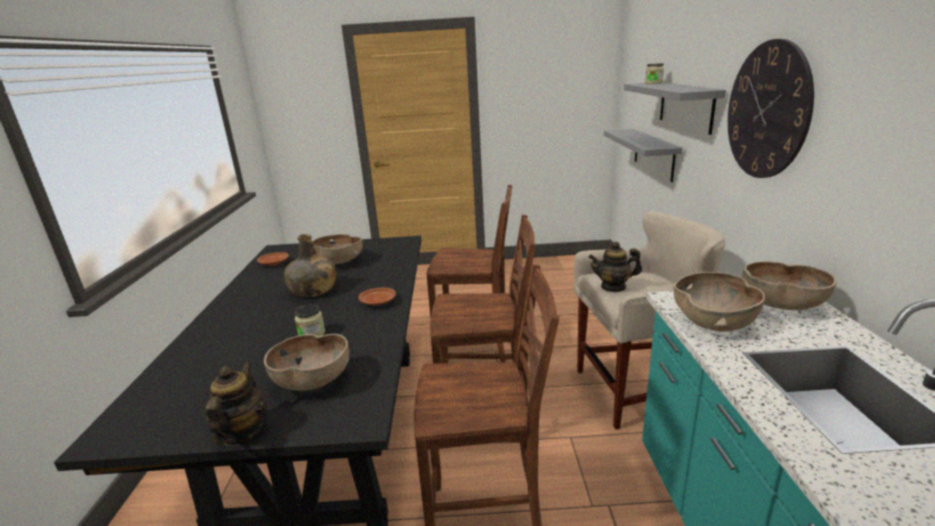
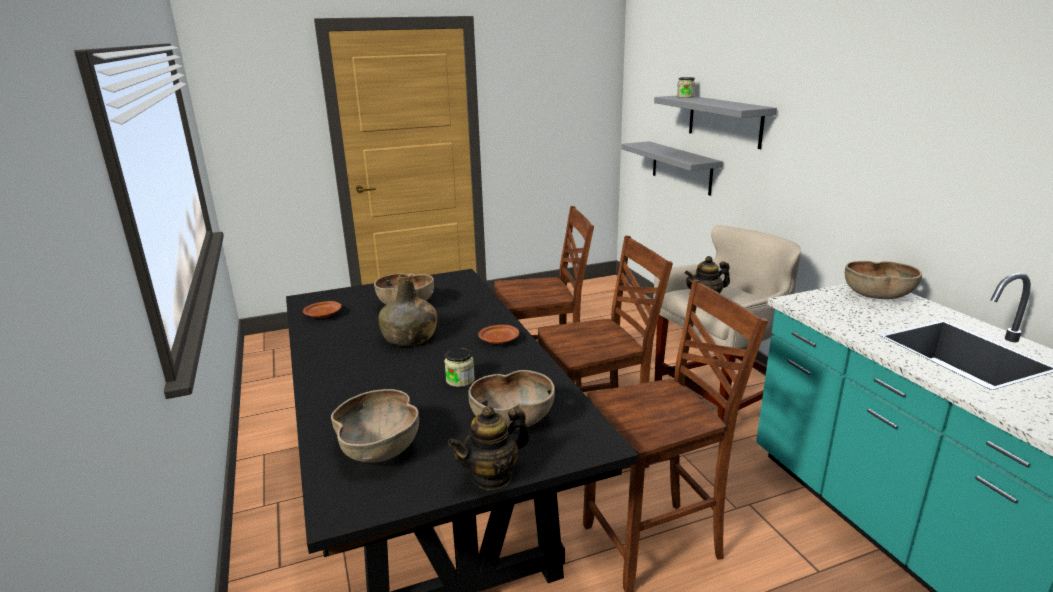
camera: 20 degrees left, 0 degrees up
teapot [205,362,267,446] -> teapot turned 105 degrees counterclockwise [448,406,530,490]
brown bowl [673,272,765,332] -> brown bowl moved to [331,389,419,463]
wall clock [728,39,814,178] -> none

